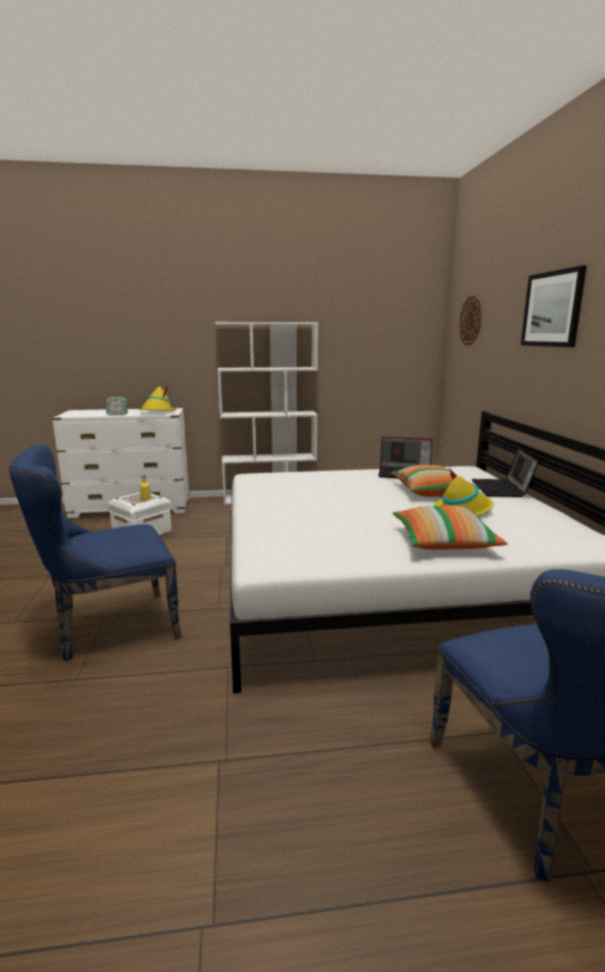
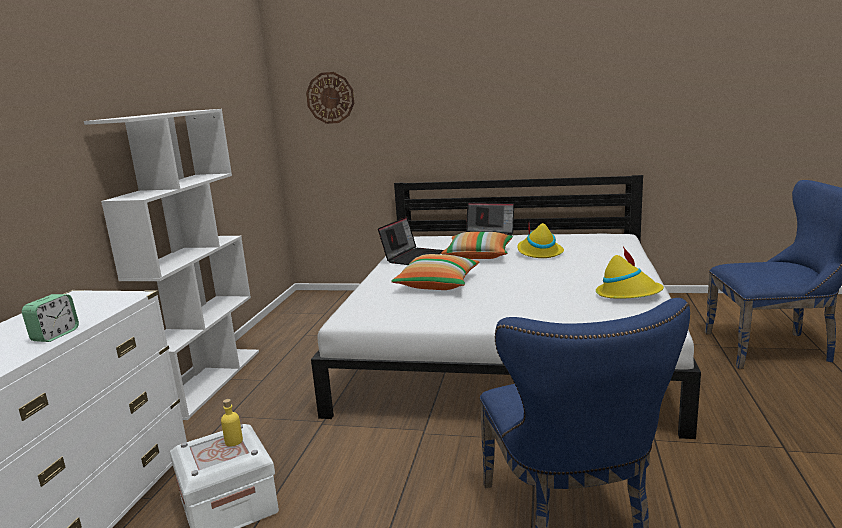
camera: 70 degrees left, 0 degrees up
yellow hat [139,385,177,411] -> yellow hat moved to [596,247,664,299]
pillow [393,506,508,550] -> pillow moved to [391,254,480,290]
picture [521,265,587,347] -> none

